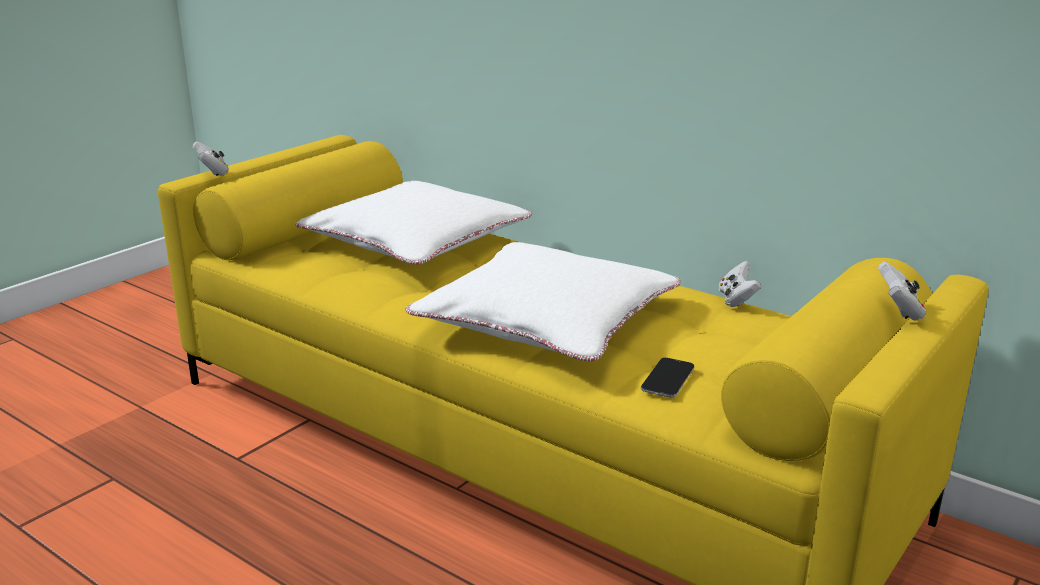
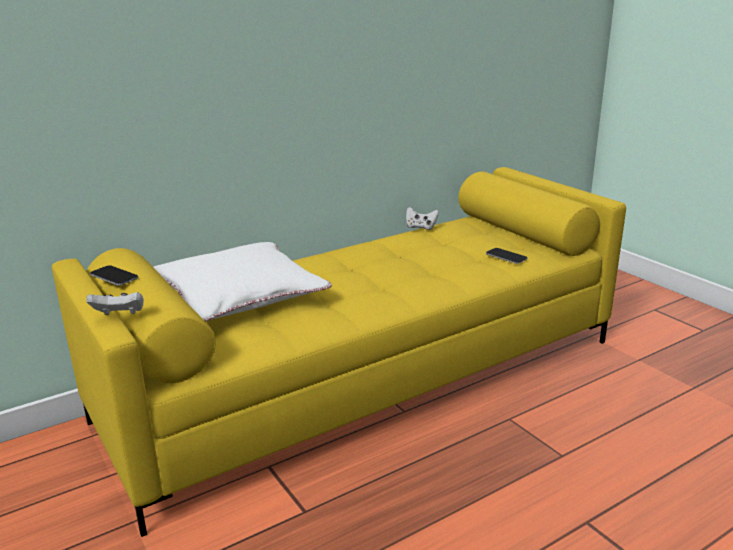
camera: 70 degrees left, 0 degrees up
white pillow [406,242,681,361] -> none
white game controller [878,261,926,321] -> none
none -> phone [90,265,138,286]

